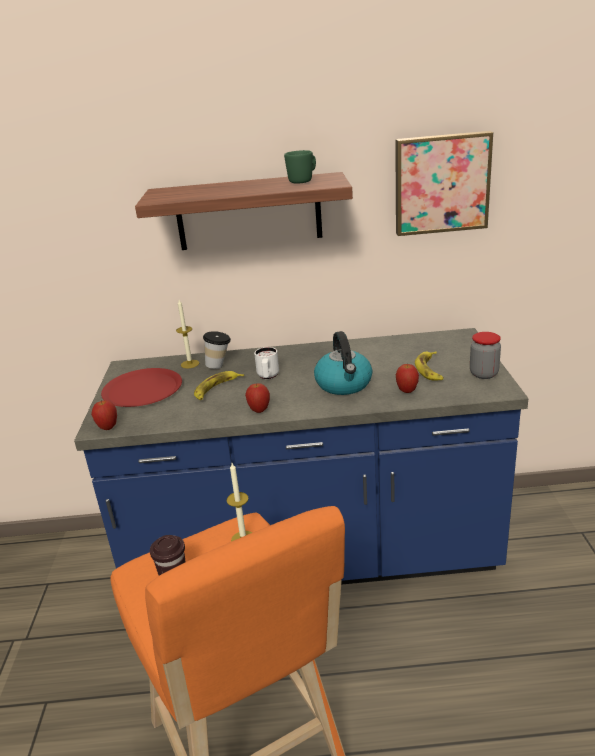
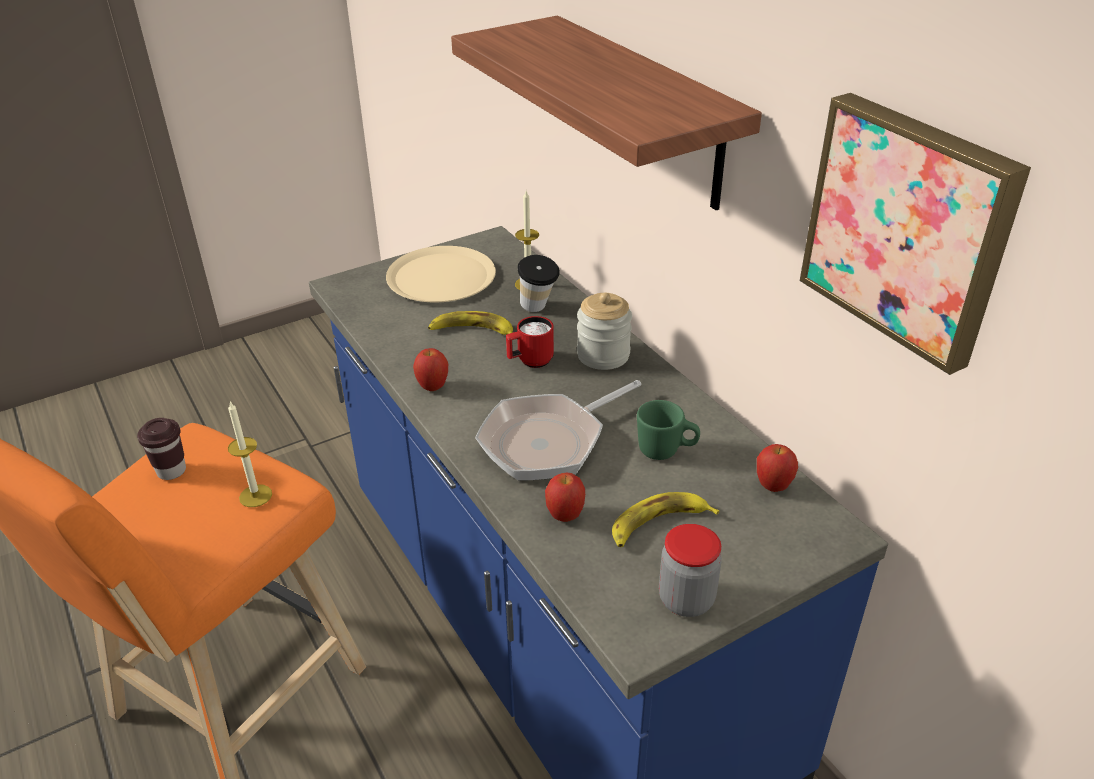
camera: 60 degrees right, 10 degrees up
apple [91,400,117,430] -> apple moved to [757,444,798,492]
red plate [101,368,182,407] -> beige plate [386,246,496,302]
white mug [254,347,279,379] -> red mug [506,316,554,368]
green mug [284,150,316,184] -> green mug moved to [637,400,700,460]
kettle [314,331,372,395] -> frying pan [475,380,642,481]
none -> jar [577,293,632,370]

